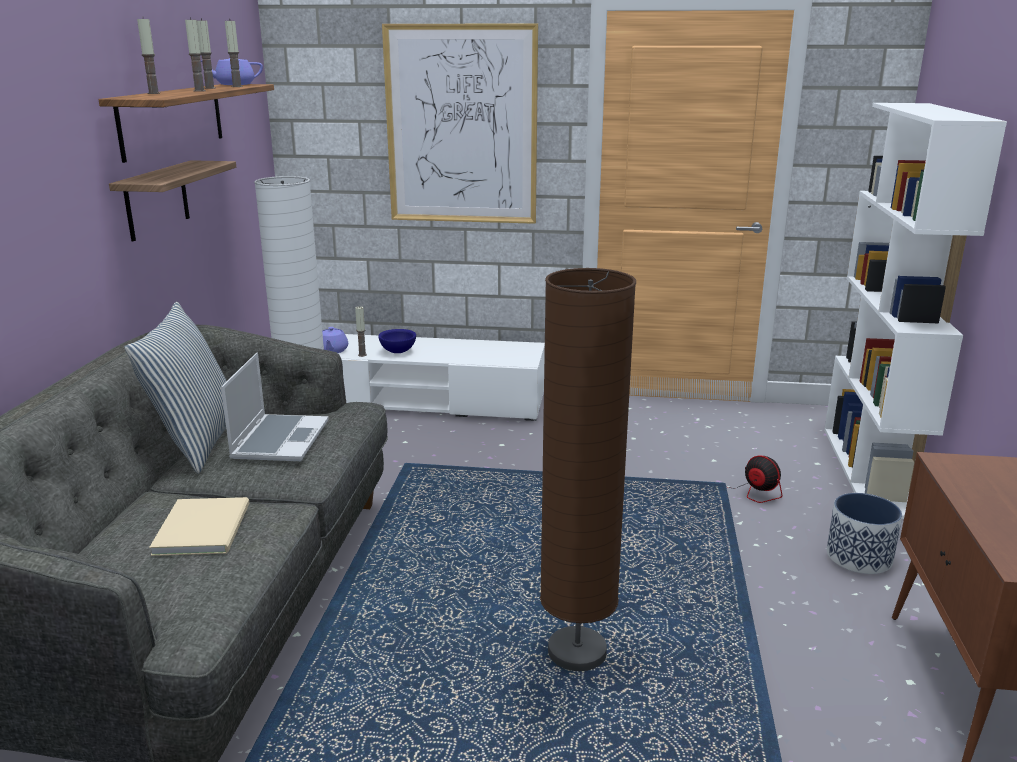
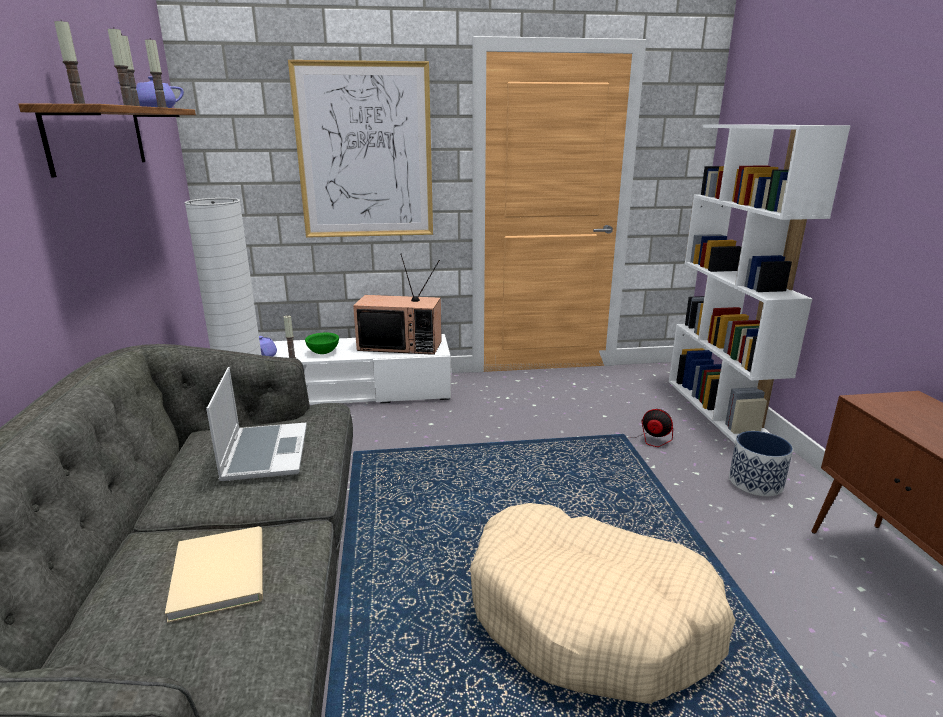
camera: 15 degrees left, 0 degrees up
shelf [109,160,236,241] -> none
pillow [124,302,227,473] -> none
blue bowl [378,329,416,353] -> green bowl [305,333,339,354]
brown floor lamp [540,268,636,671] -> beige dog bed [470,503,736,704]
none -> television [353,254,442,355]

